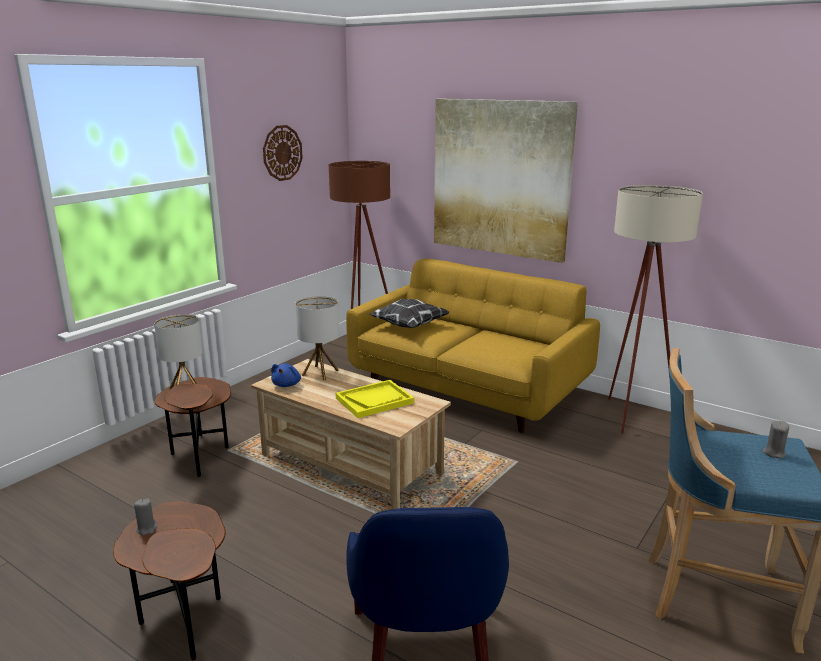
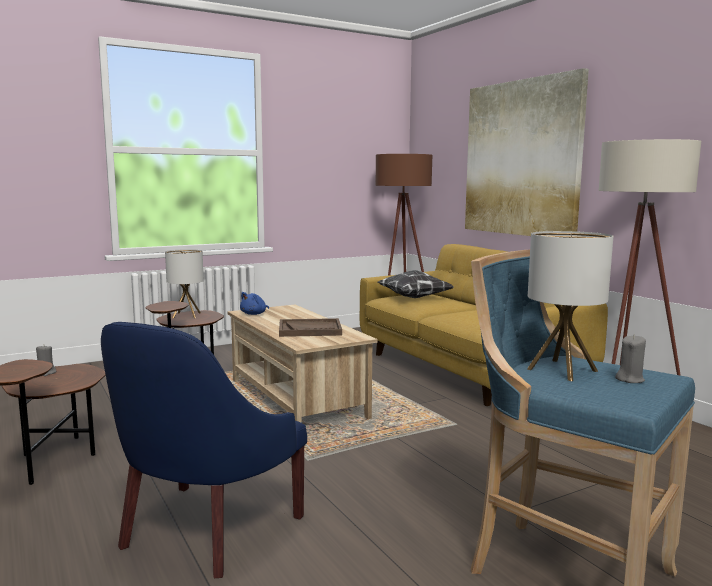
camera: 25 degrees right, 10 degrees down
wall clock [263,125,303,181] -> none
table lamp [295,296,339,380] -> table lamp moved to [527,231,613,381]
yellow tray [336,380,414,418] -> brown tray [279,318,342,337]

